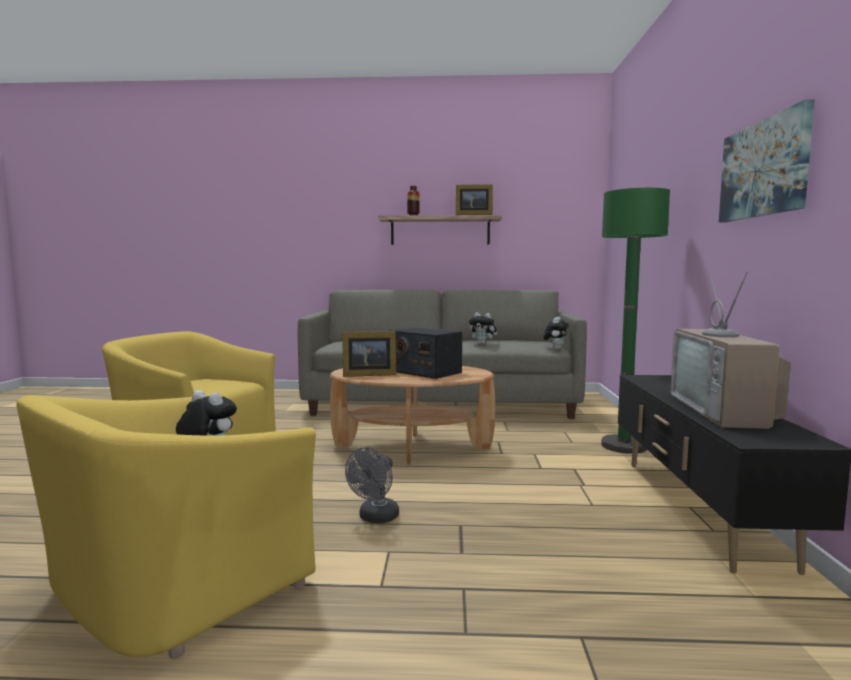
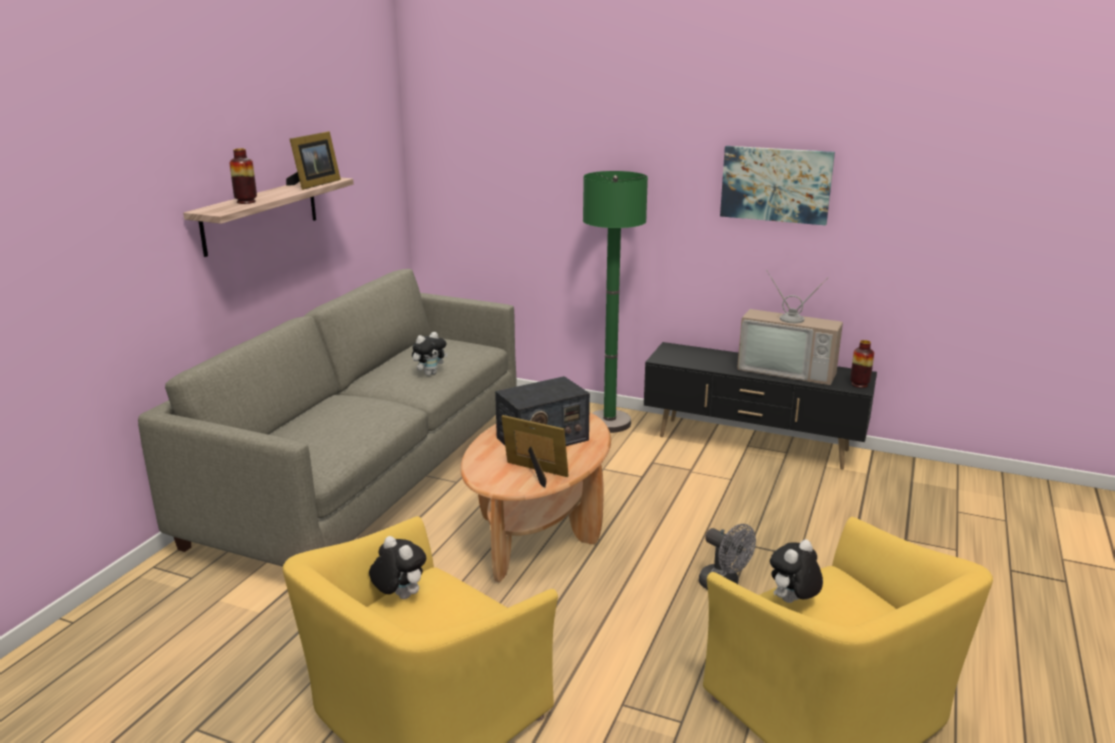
camera: 70 degrees left, 15 degrees up
picture frame [342,331,397,377] -> picture frame turned 75 degrees counterclockwise [501,415,569,488]
plush toy [543,317,569,350] -> plush toy moved to [369,536,426,599]
none -> vase [850,340,874,388]

